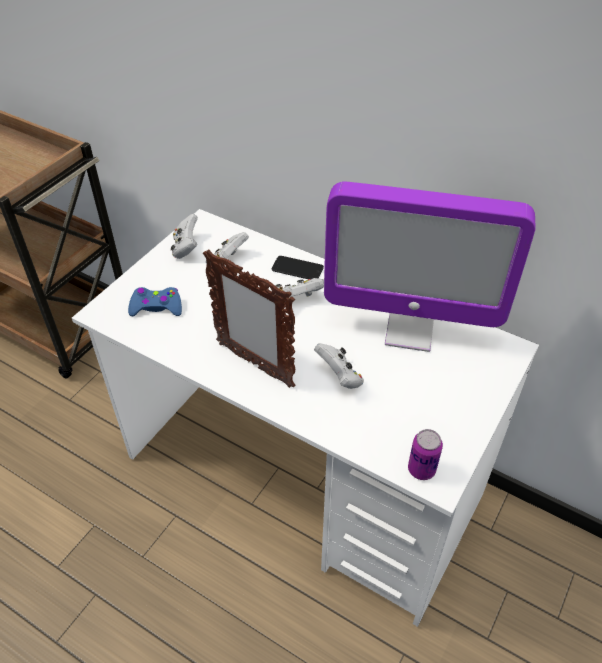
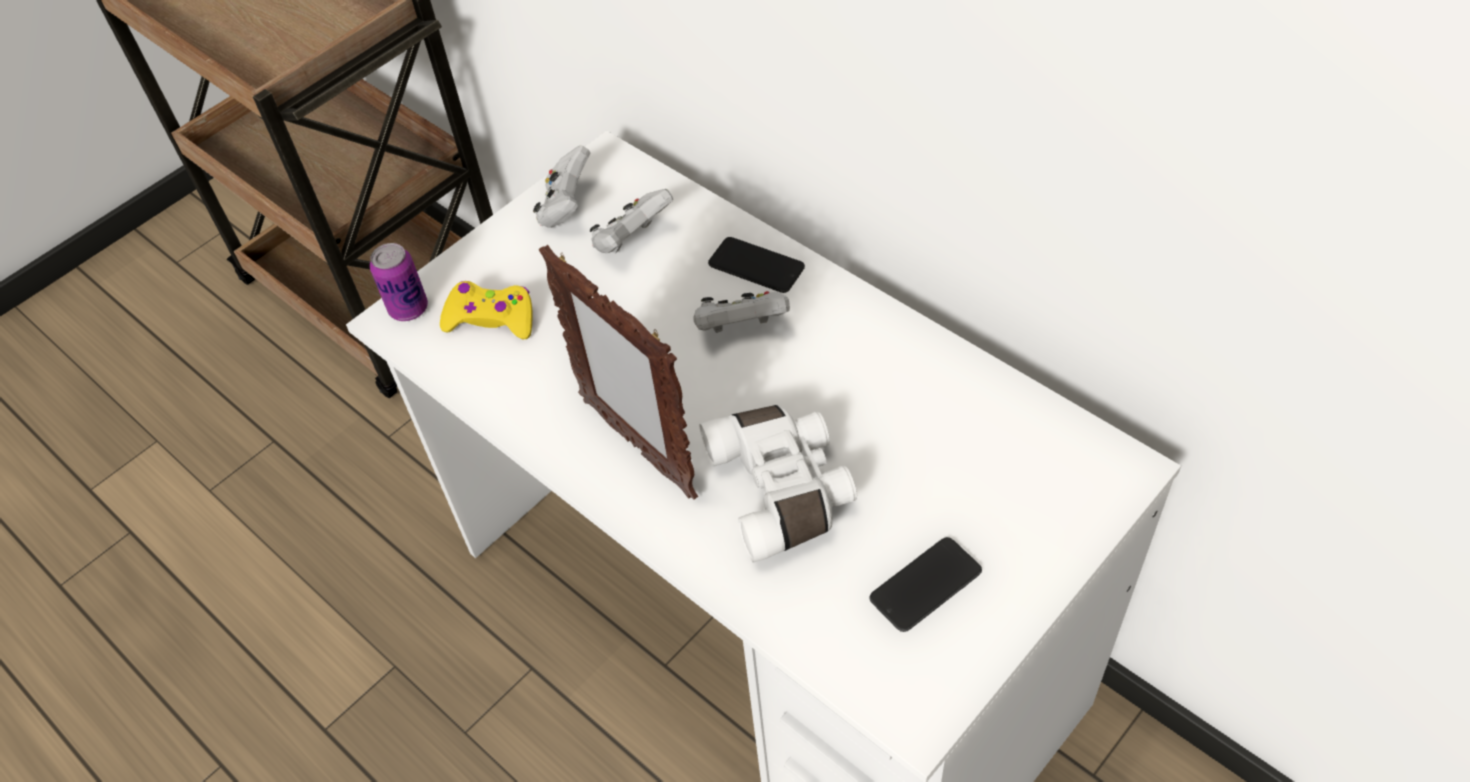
camera: 15 degrees right, 5 degrees up
blue game controller [128,287,182,316] -> yellow game controller [440,281,533,339]
white game controller [314,343,364,389] -> white binoculars [700,405,857,563]
monitor [324,181,536,352] -> none
can [408,429,443,480] -> can moved to [370,243,428,321]
none -> phone [869,537,982,632]

